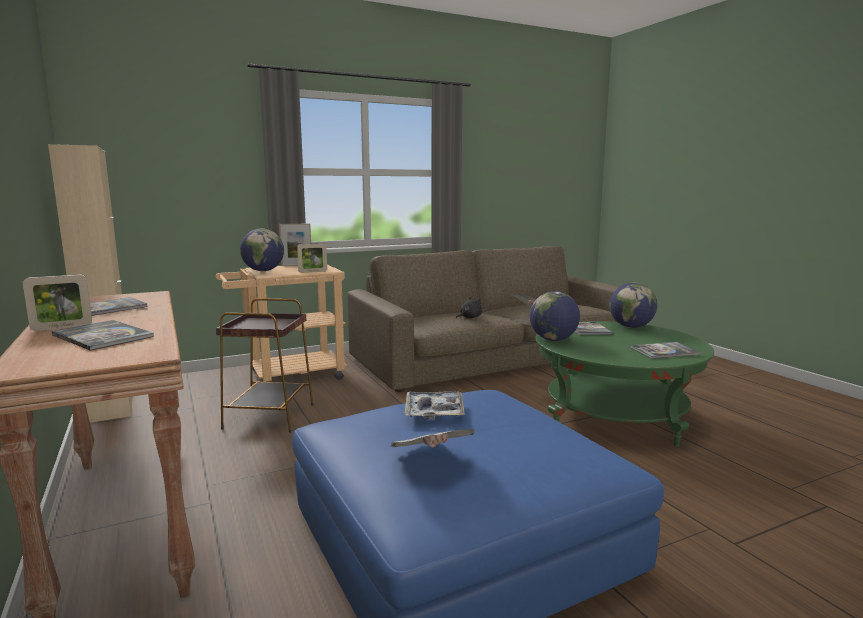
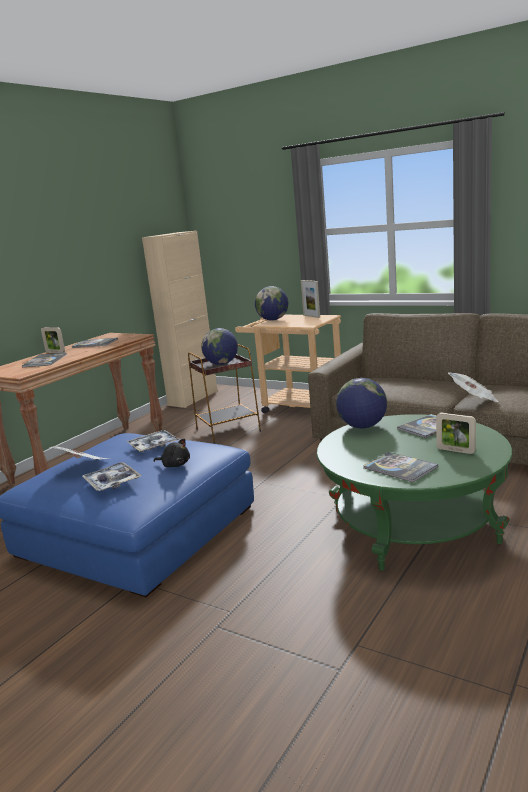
camera: 60 degrees right, 5 degrees up
picture frame [297,243,327,273] -> picture frame moved to [436,413,476,454]
black plush toy [456,297,482,319] -> black plush toy moved to [154,439,190,467]
globe [609,283,657,328] -> globe moved to [201,328,238,365]
none -> tray [82,462,142,491]

